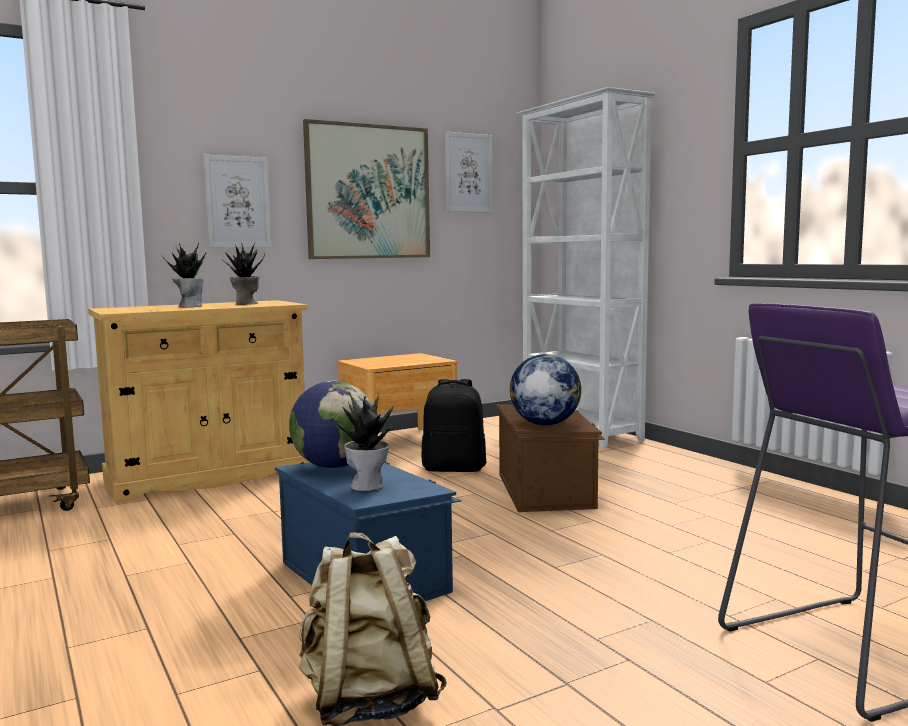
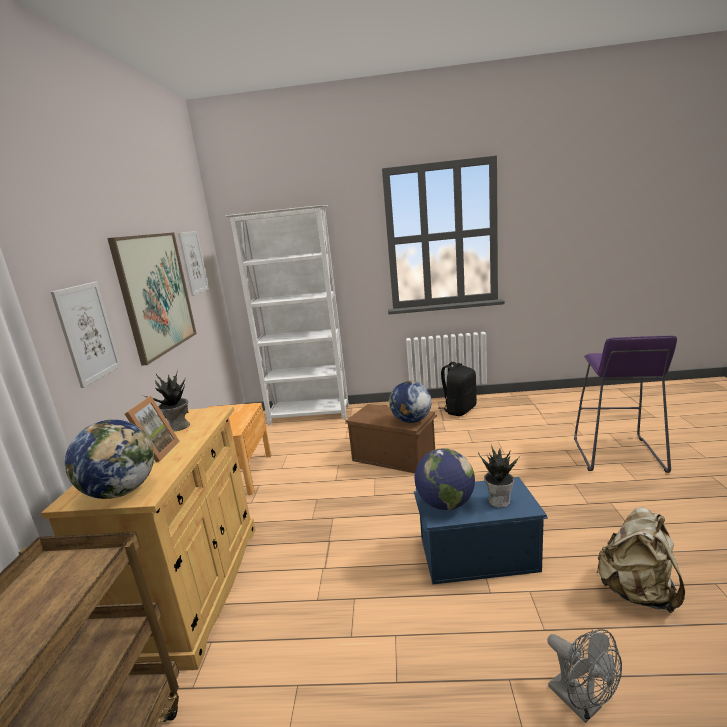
camera: 55 degrees left, 10 degrees up
potted plant [163,243,206,307] -> picture frame [124,396,180,463]
black backpack [422,379,486,472] -> black backpack moved to [441,362,477,416]
none -> globe [65,420,154,499]
none -> grey fan [547,629,622,723]

